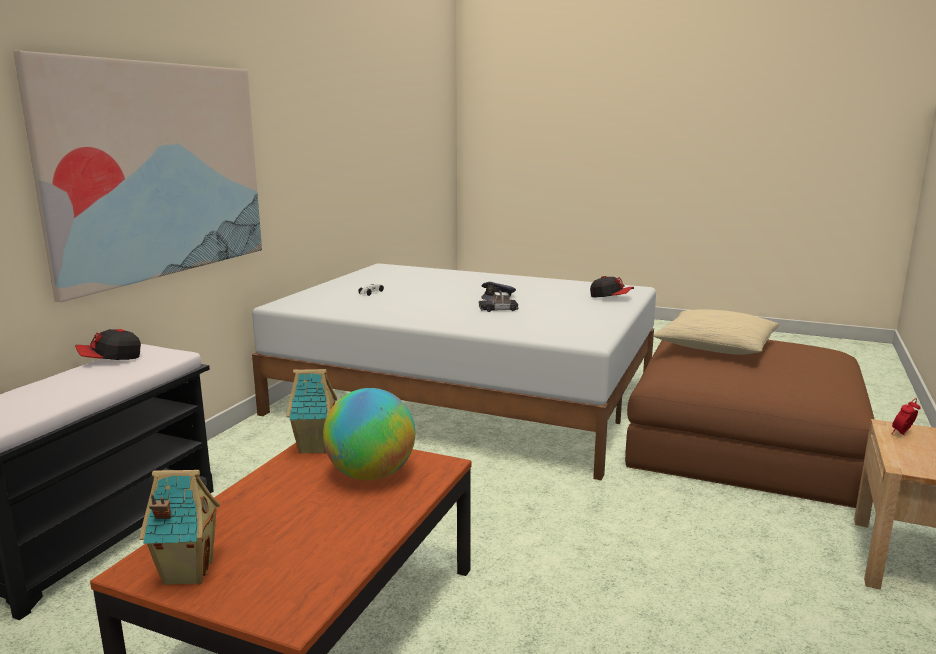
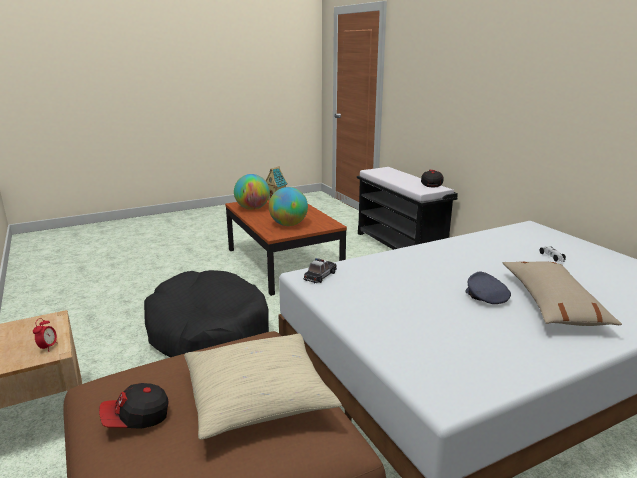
camera: 130 degrees right, 5 degrees up
picture [13,51,262,302] -> none
toy house [286,369,337,454] -> none
toy car [479,290,519,312] -> toy car moved to [303,258,337,283]
cap [590,276,634,297] -> cap moved to [99,383,168,429]
none -> black dog bed [144,270,269,357]
none -> globe [234,174,270,210]
none -> beige pillow [503,261,622,326]

